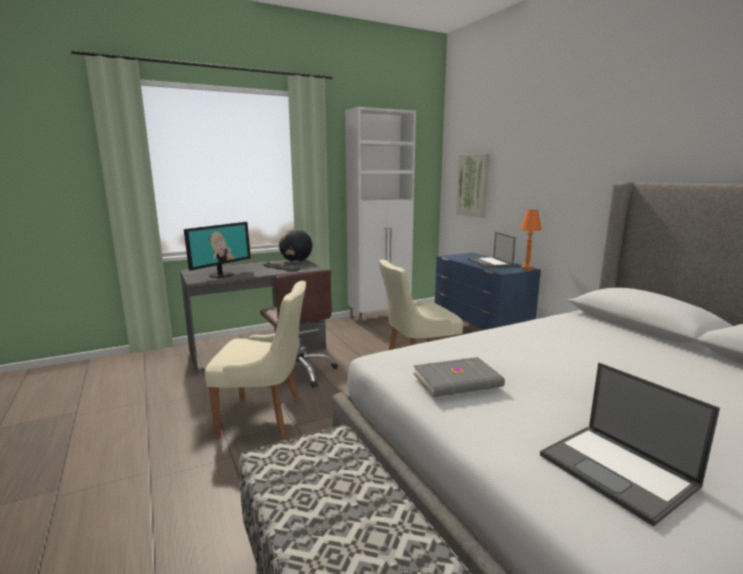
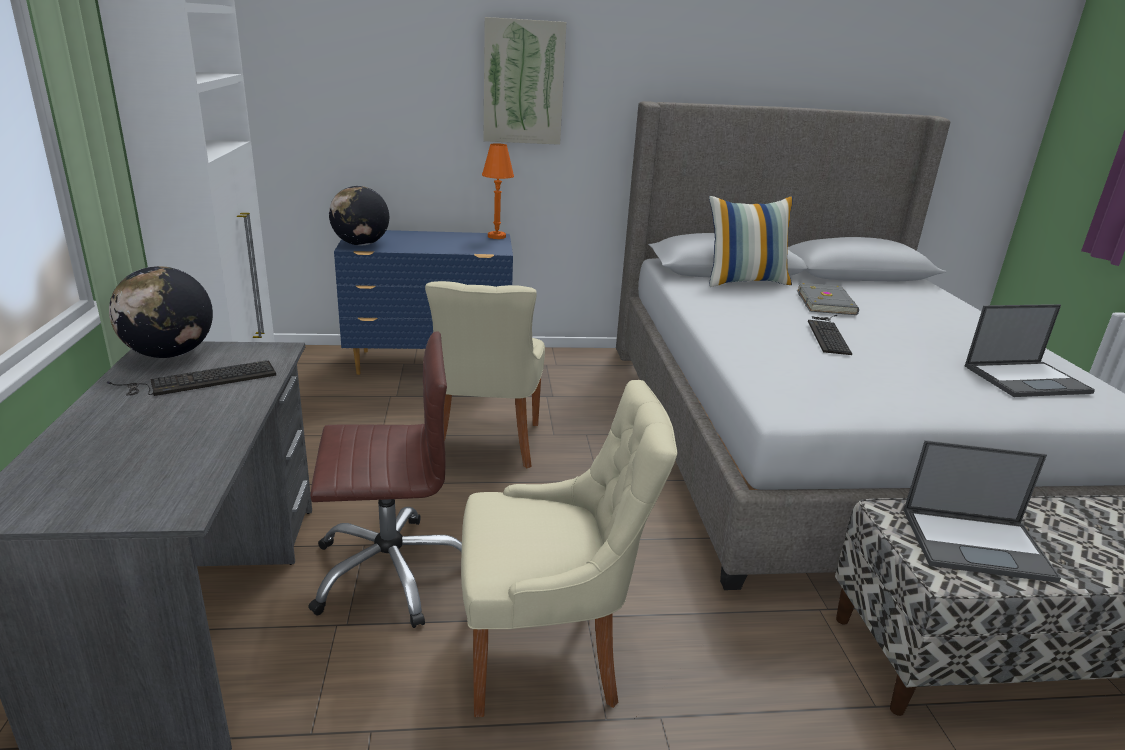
camera: 70 degrees left, 10 degrees up
monitor [184,222,251,278] -> none
beige chair [205,281,306,439] -> beige chair turned 60 degrees clockwise [461,380,678,717]
grey book [414,357,505,397] -> grey book moved to [796,283,859,315]
picture [456,154,489,218] -> picture moved to [483,17,566,145]
laptop [468,232,516,268] -> laptop moved to [904,440,1061,583]
none -> globe [329,186,389,246]
none -> pillow [709,196,793,287]
none -> keyboard [808,315,852,355]

